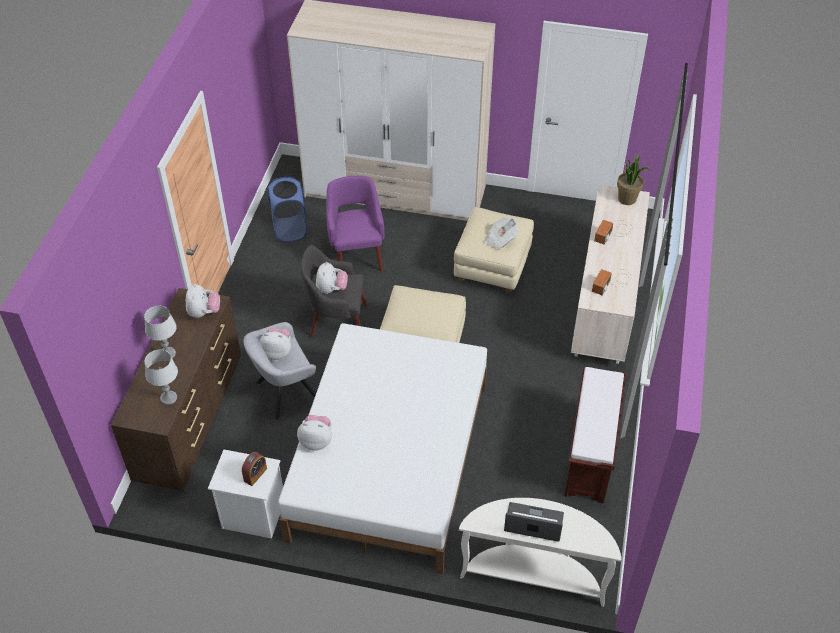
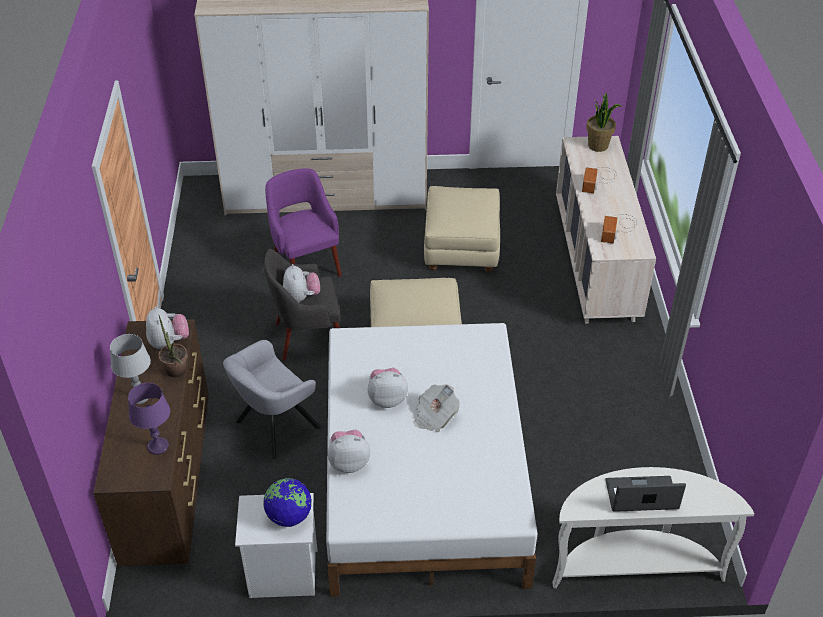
camera: 15 degrees left, 5 degrees down
grey table lamp [145,350,178,405] -> purple table lamp [128,383,170,455]
alarm clock [242,452,267,486] -> globe [264,478,312,527]
plush toy [259,328,291,360] -> plush toy moved to [368,368,408,408]
blue laundry basket [268,177,307,242] -> none
newspaper [484,217,518,250] -> newspaper moved to [414,385,460,432]
brown bench [564,367,626,504] -> none
none -> potted plant [158,316,188,377]

